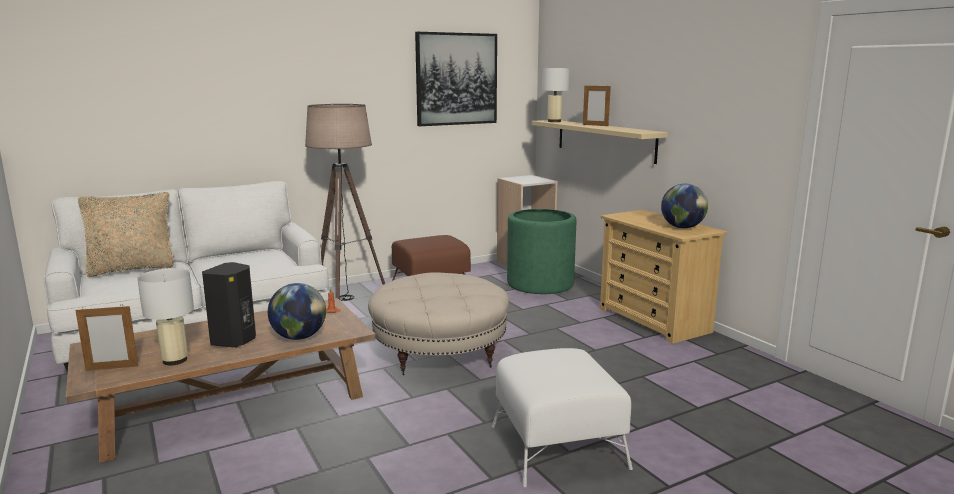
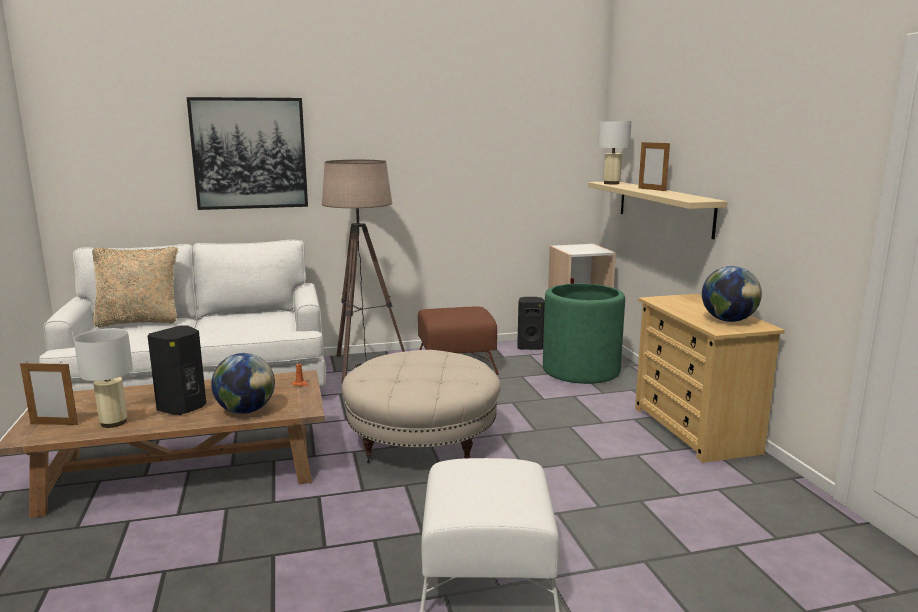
camera: 15 degrees right, 0 degrees up
picture [415,32,497,126] -> picture moved to [187,97,308,210]
none -> black speaker [517,297,545,350]

